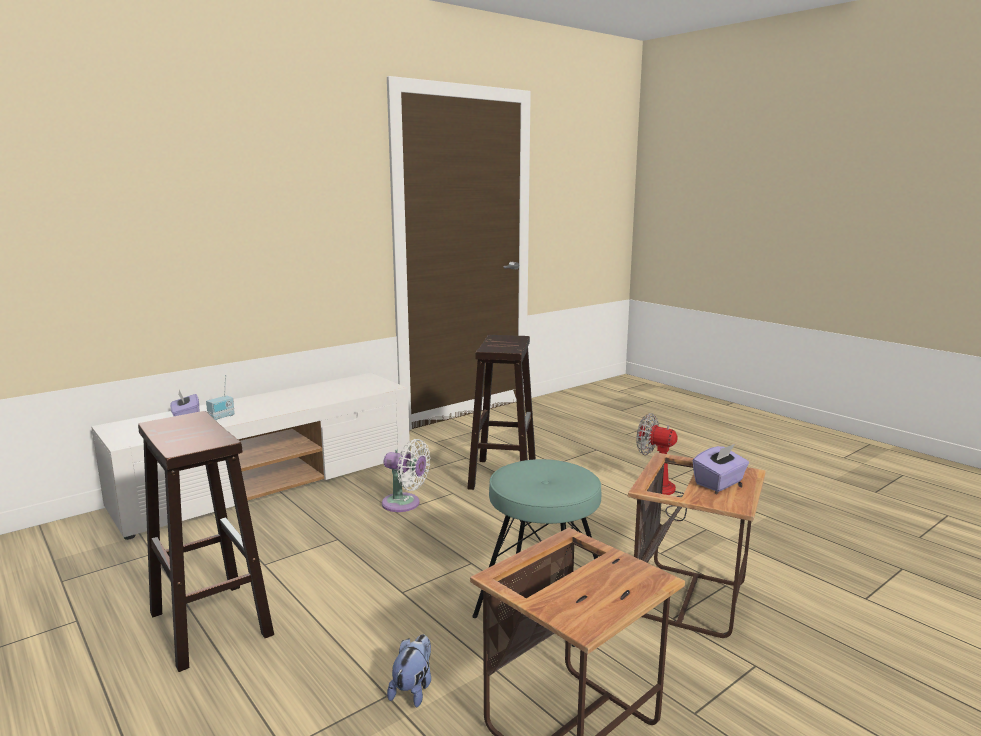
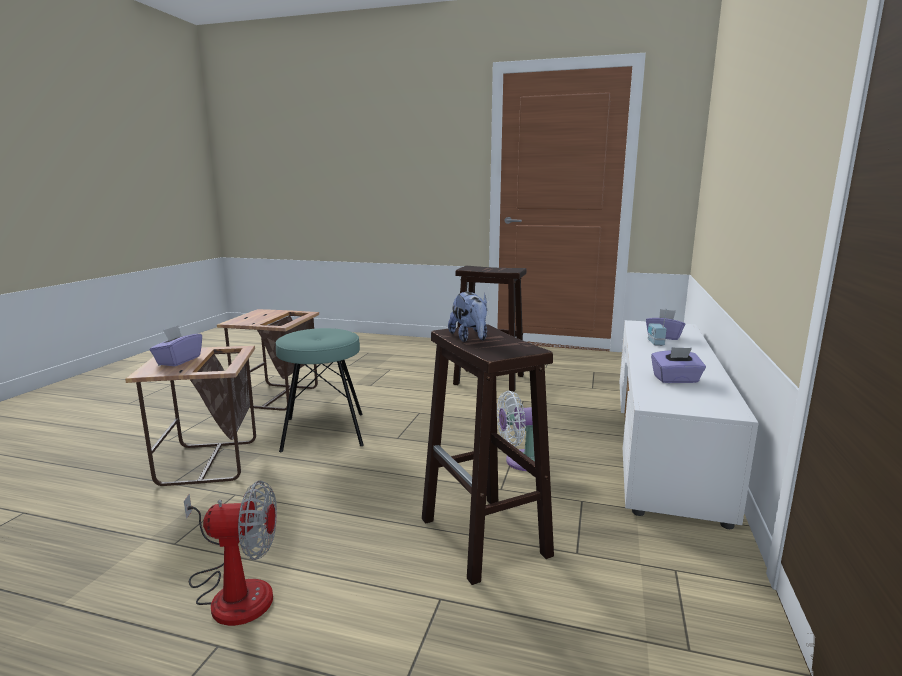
camera: 145 degrees right, 0 degrees up
plush toy [387,634,431,708] -> plush toy moved to [448,292,487,342]
none -> purple tissue box [651,347,706,383]

